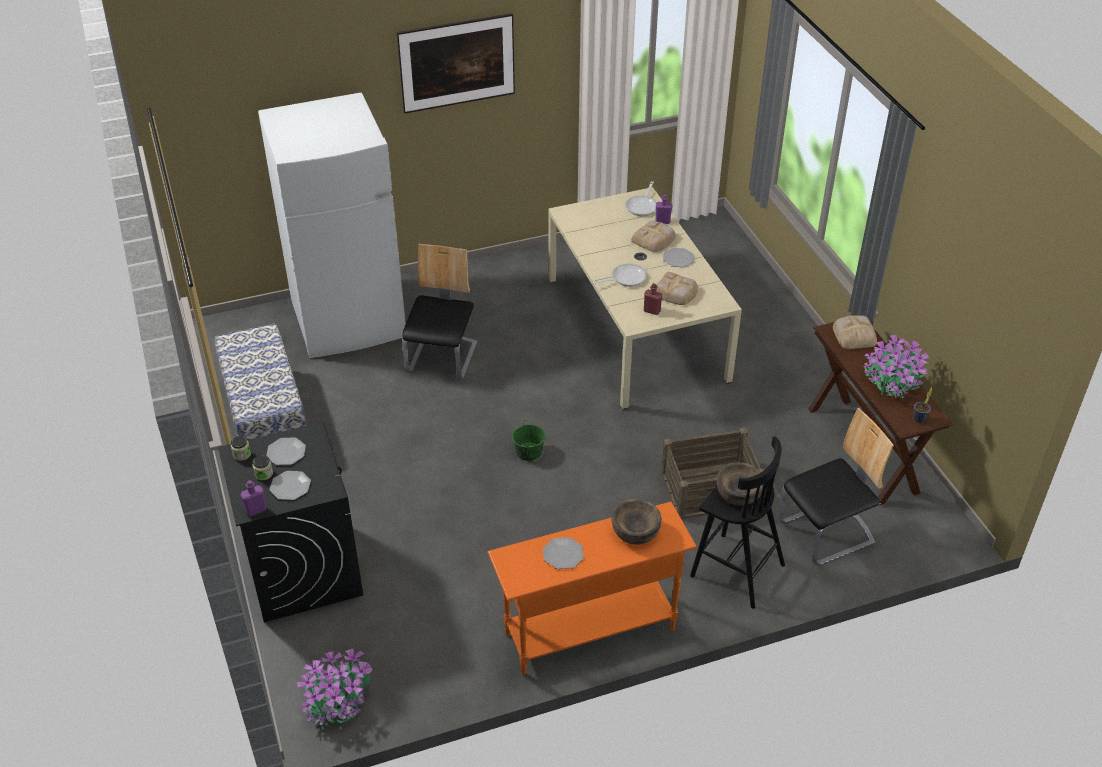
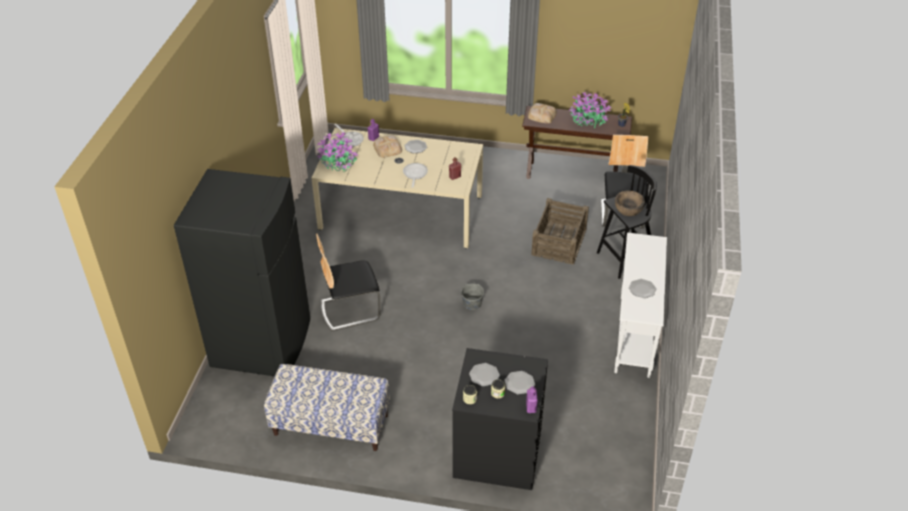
camera: 60 degrees left, 0 degrees up
white fridge [258,93,406,358] -> black fridge [174,169,310,376]
potted plant [297,649,372,725] -> potted plant moved to [317,132,358,172]
picture [397,13,515,114] -> none
chair [402,244,477,380] -> chair turned 60 degrees counterclockwise [316,234,381,331]
orange console table [488,502,697,675] -> white console table [614,233,667,378]
green bucket [512,420,546,461] -> grey bucket [461,282,484,310]
brown bowl [611,499,662,545] -> none
bread [656,272,698,305] -> none

